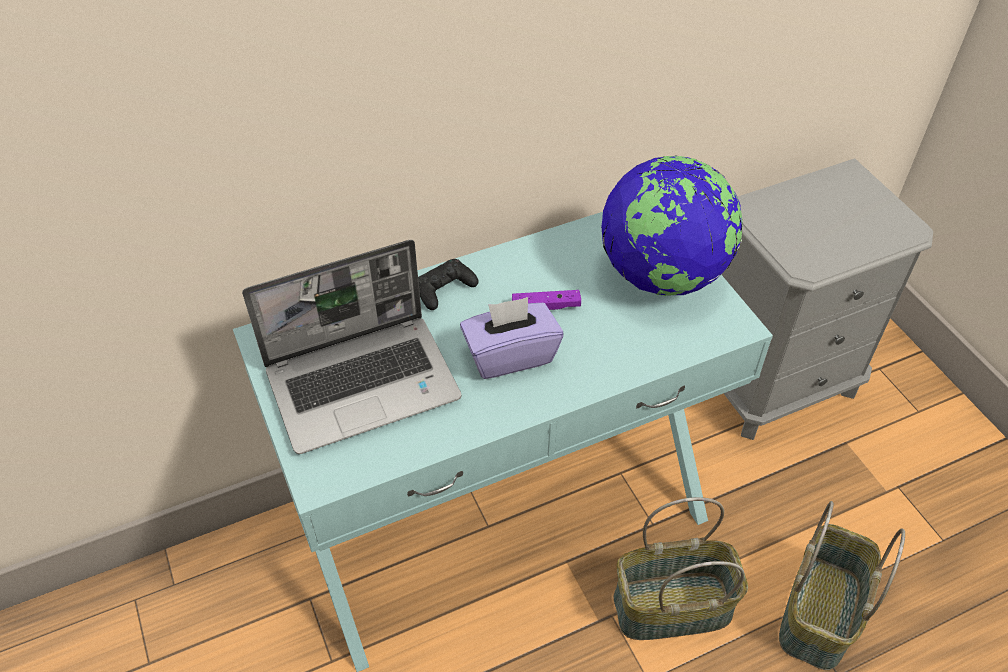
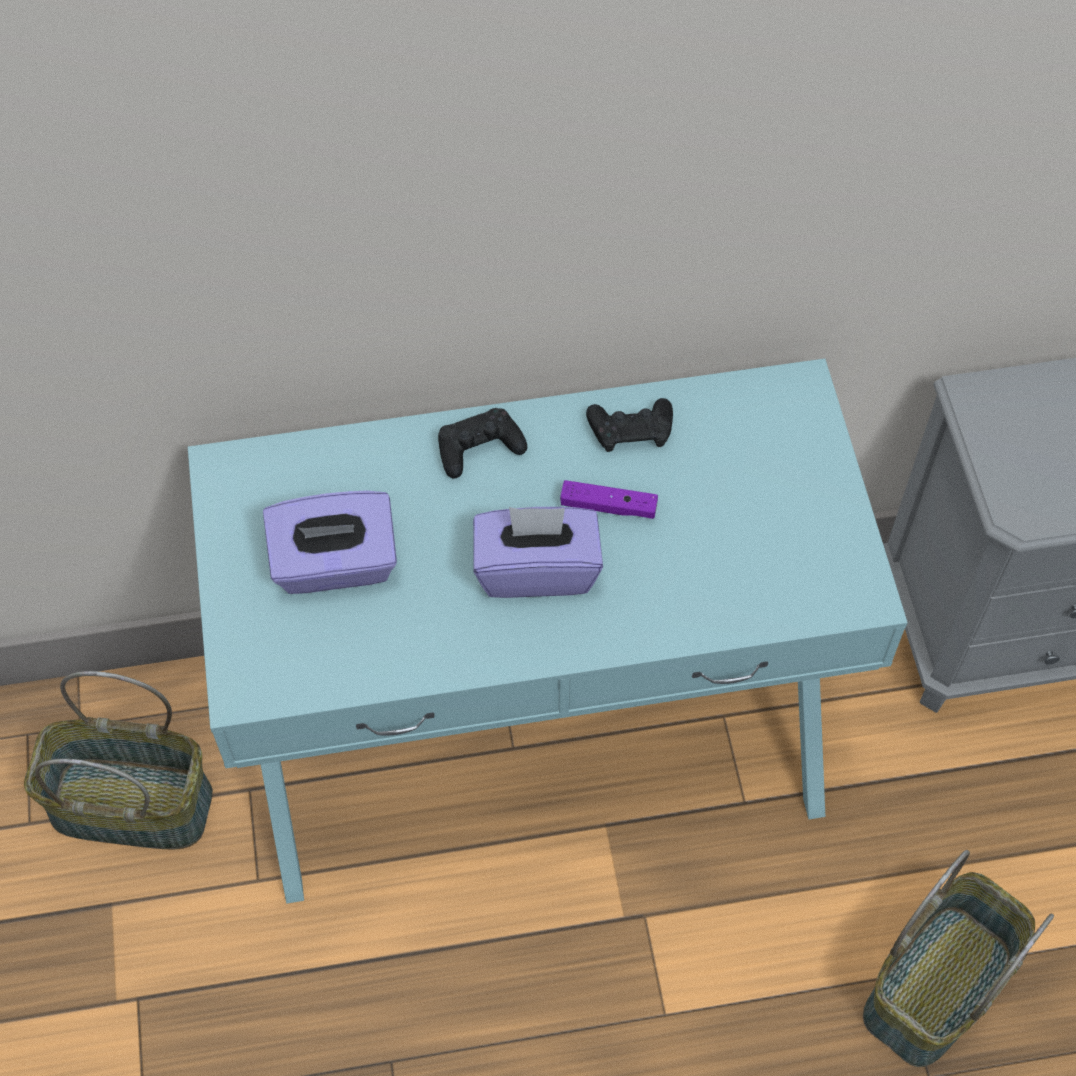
camera: 15 degrees right, 10 degrees up
laptop [242,240,462,454] -> purple tissue box [263,491,397,594]
globe [601,155,743,296] -> none
basket [613,497,748,640] -> basket moved to [24,671,213,850]
none -> black game controller [586,398,673,452]

